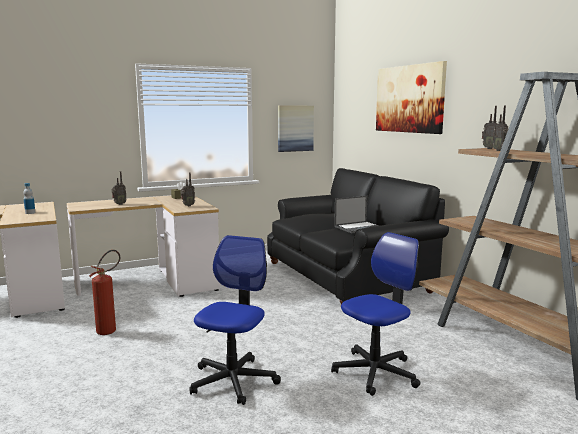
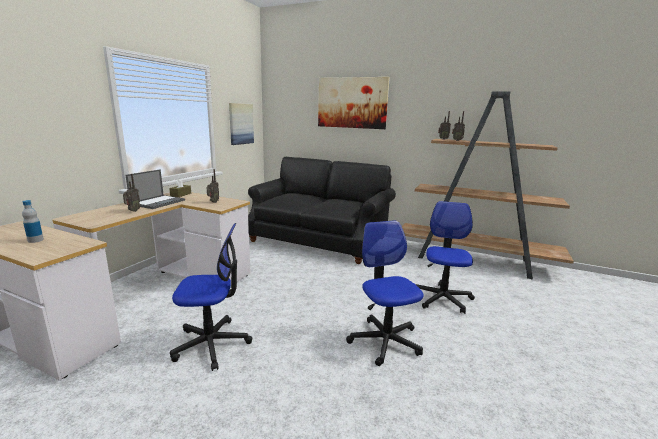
camera: 40 degrees left, 5 degrees up
fire extinguisher [89,250,120,335] -> office chair [170,223,252,371]
laptop [334,196,379,233] -> laptop moved to [125,169,185,209]

